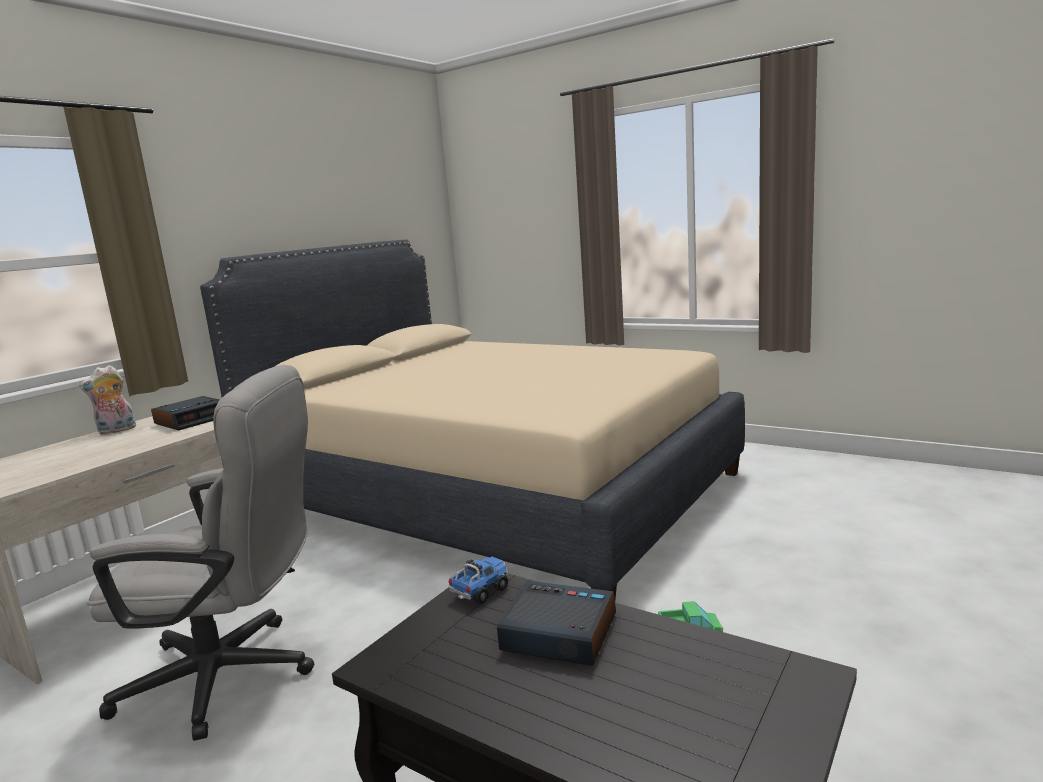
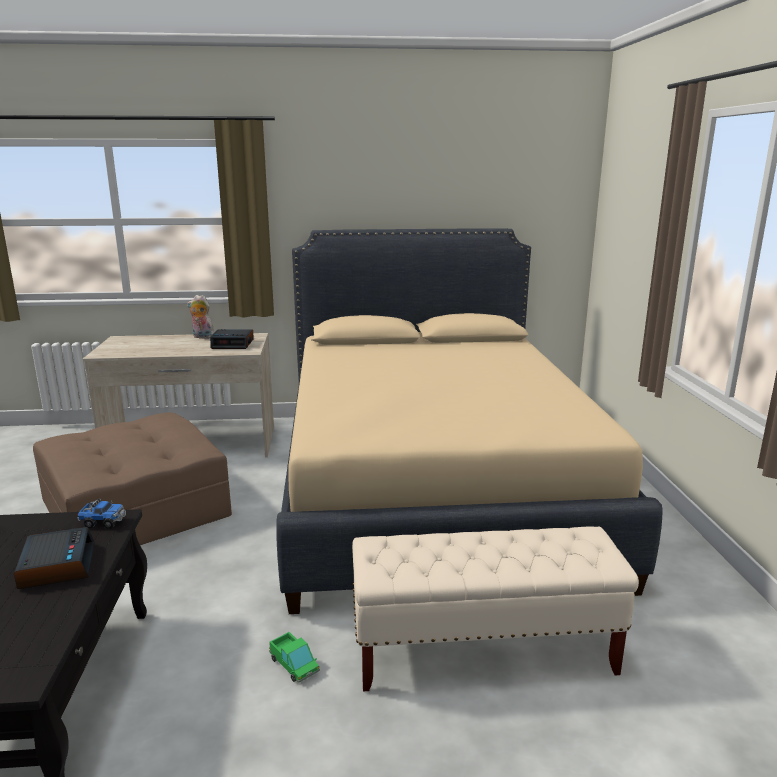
camera: 50 degrees right, 5 degrees up
grey office chair [87,365,314,741] -> brown ottoman [33,412,232,545]
none -> beige bench [352,527,639,691]

